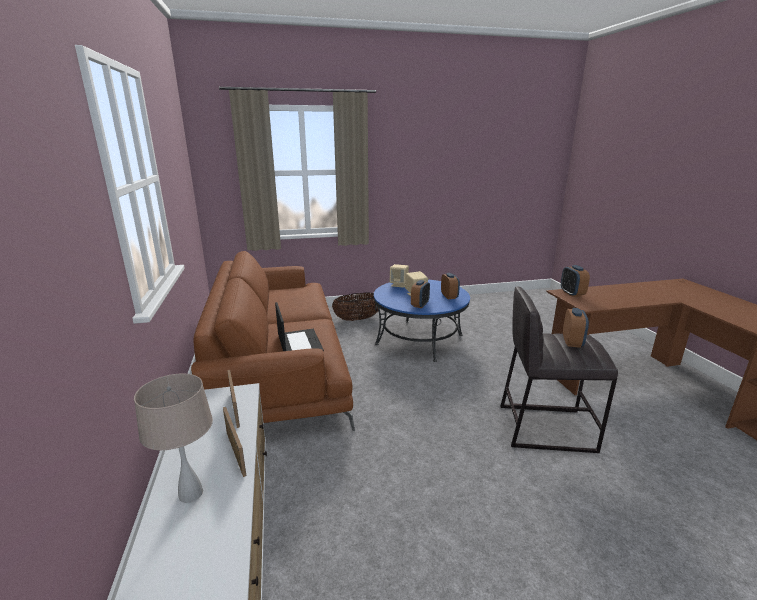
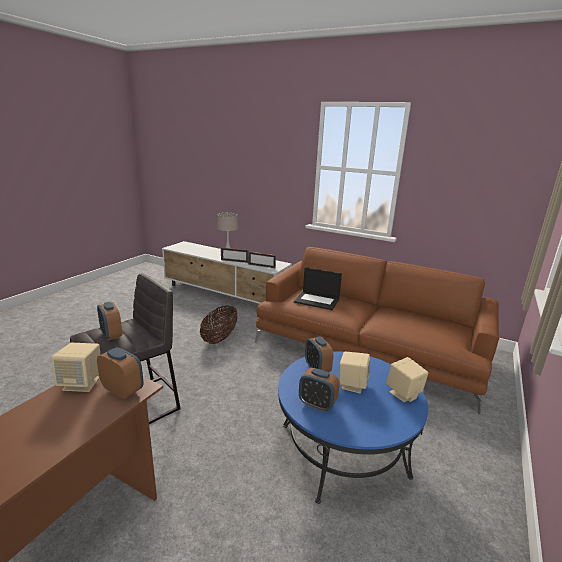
camera: 130 degrees right, 0 degrees up
basket [332,292,380,321] -> basket moved to [200,305,237,344]
none -> beige speaker [51,342,101,392]

